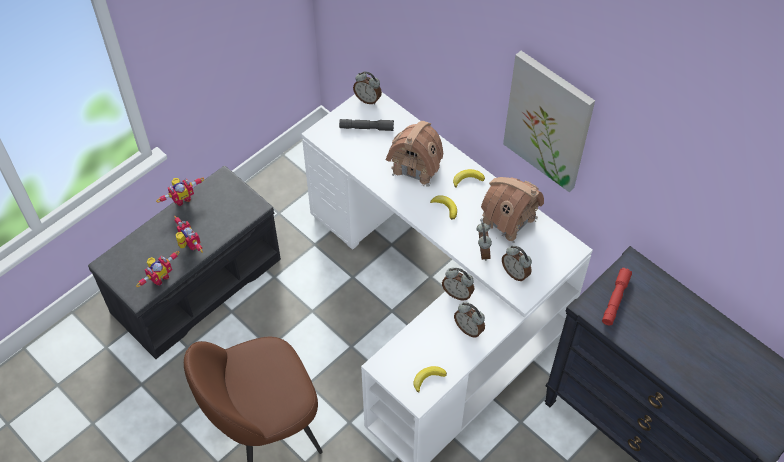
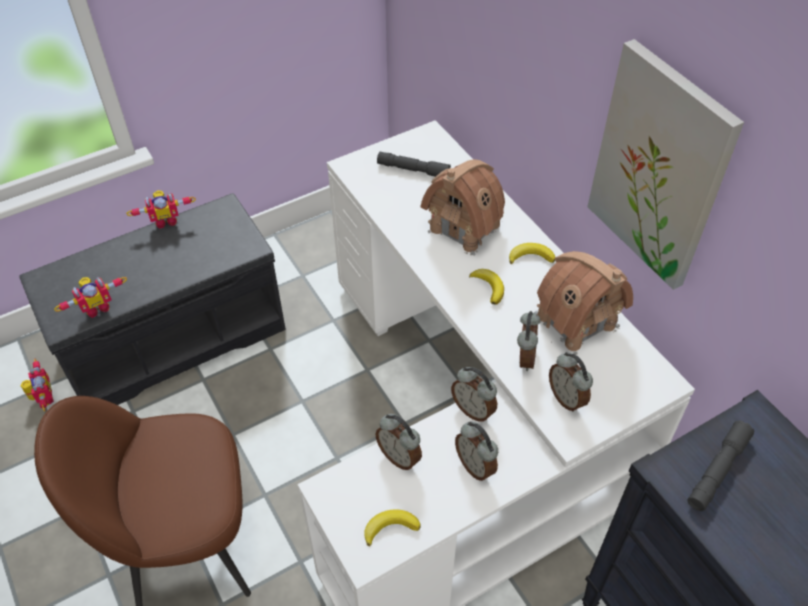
camera: 15 degrees right, 5 degrees down
toy robot [174,216,203,253] -> toy robot moved to [21,358,54,412]
alarm clock [353,71,382,104] -> alarm clock moved to [376,414,422,470]
red flashlight [602,268,632,325] -> grey flashlight [688,420,755,511]

